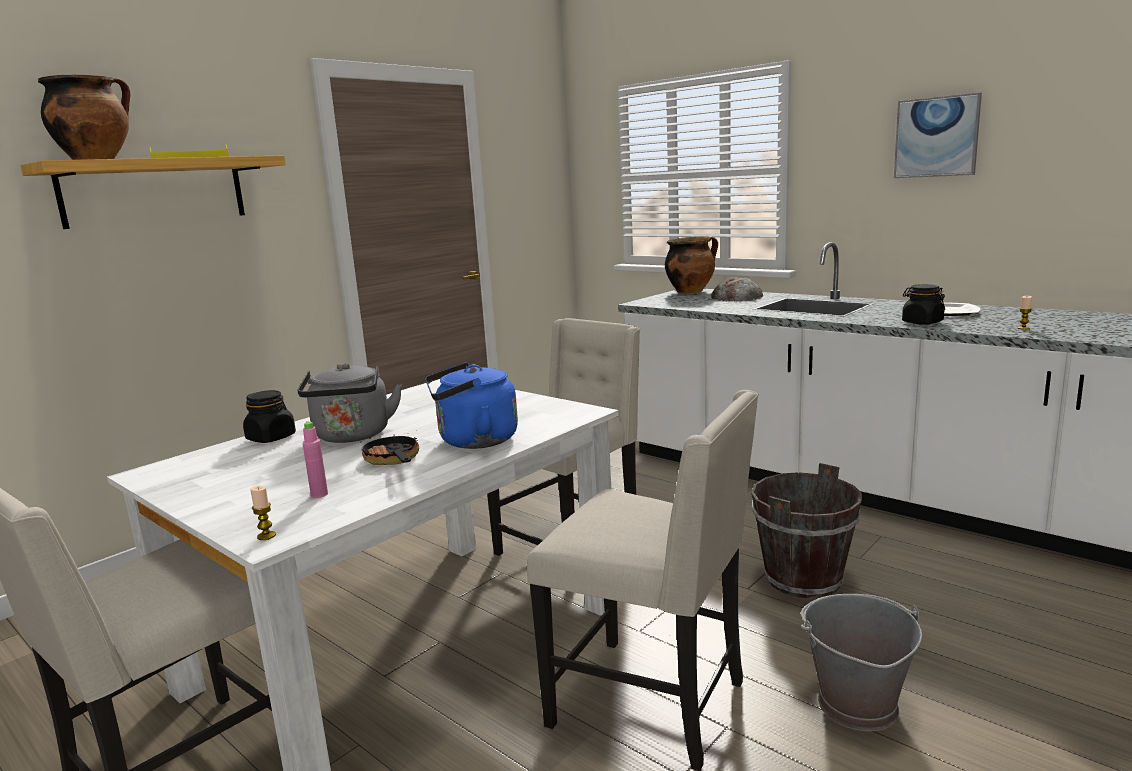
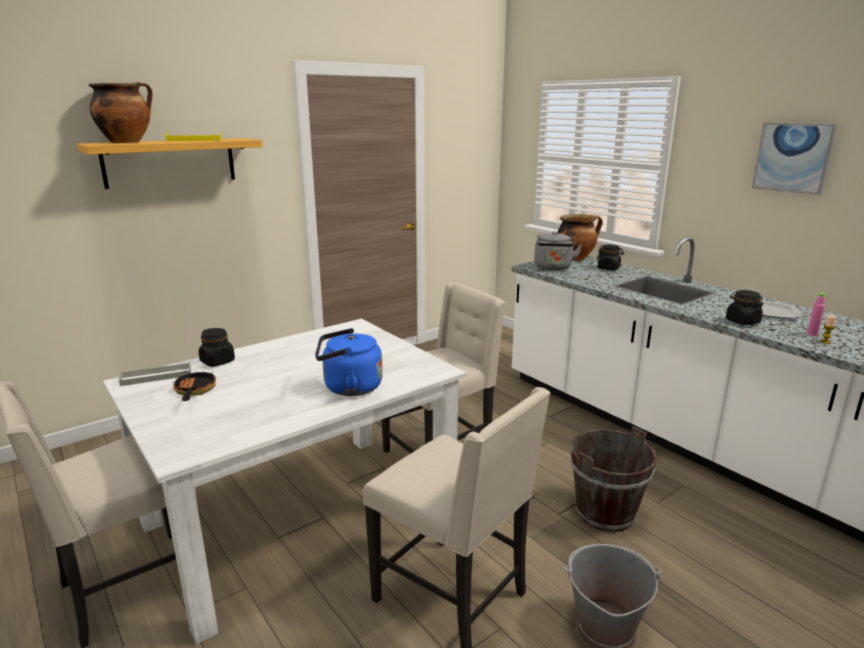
camera: 10 degrees right, 5 degrees up
candle [250,486,276,540] -> none
grey kettle [298,363,402,443] -> grey kettle moved to [534,231,582,271]
pink bottle [302,421,328,498] -> pink bottle moved to [807,293,825,336]
frying pan [361,428,419,465] -> frying pan moved to [173,371,216,401]
bread [711,277,763,302] -> black jar [597,245,624,270]
none -> grey tray [119,362,191,386]

